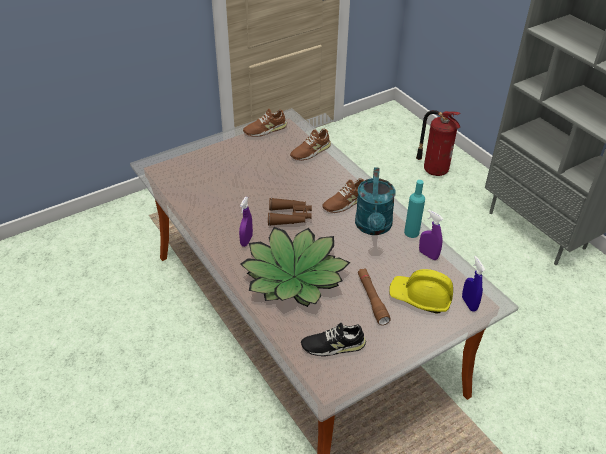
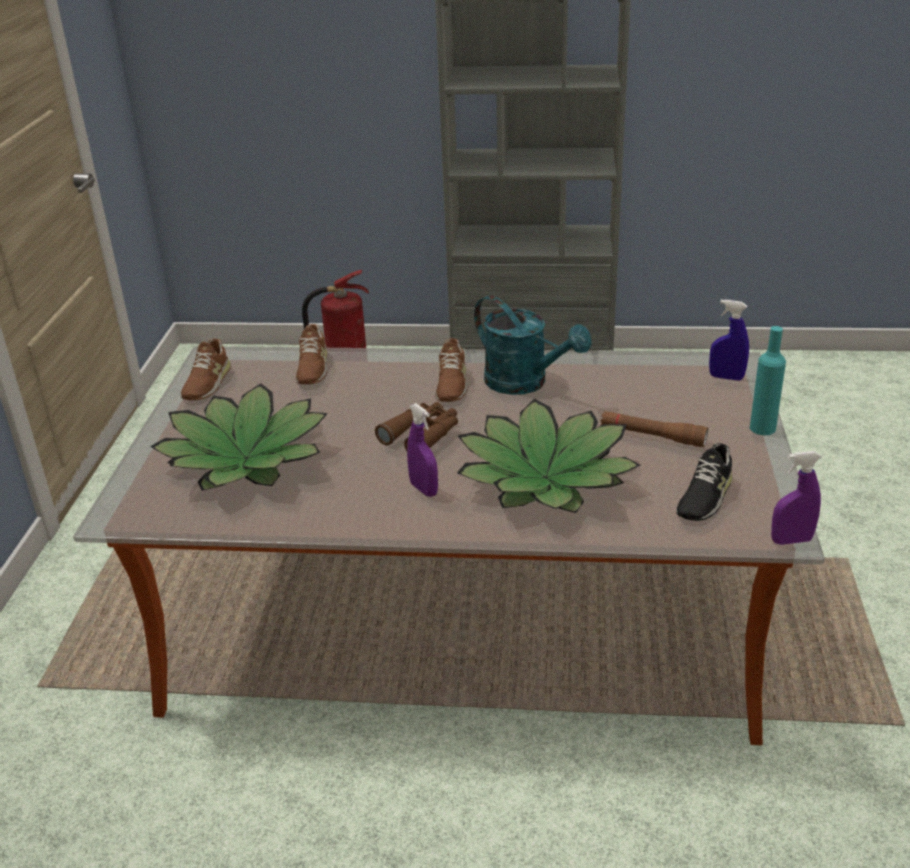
camera: 50 degrees left, 10 degrees down
yellow hard hat [390,269,453,313] -> none
turquoise bottle [404,180,425,238] -> turquoise bottle moved to [750,326,786,435]
purple spray bottle [419,210,443,260] -> purple spray bottle moved to [771,451,821,545]
none -> potted plant [150,383,328,491]

